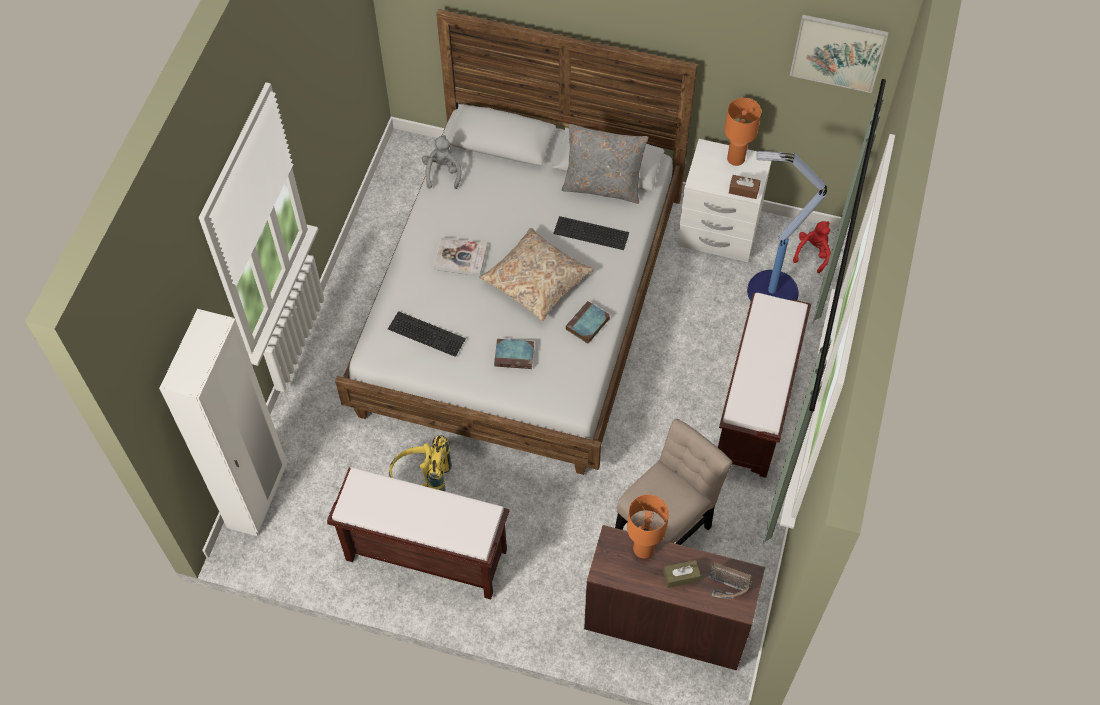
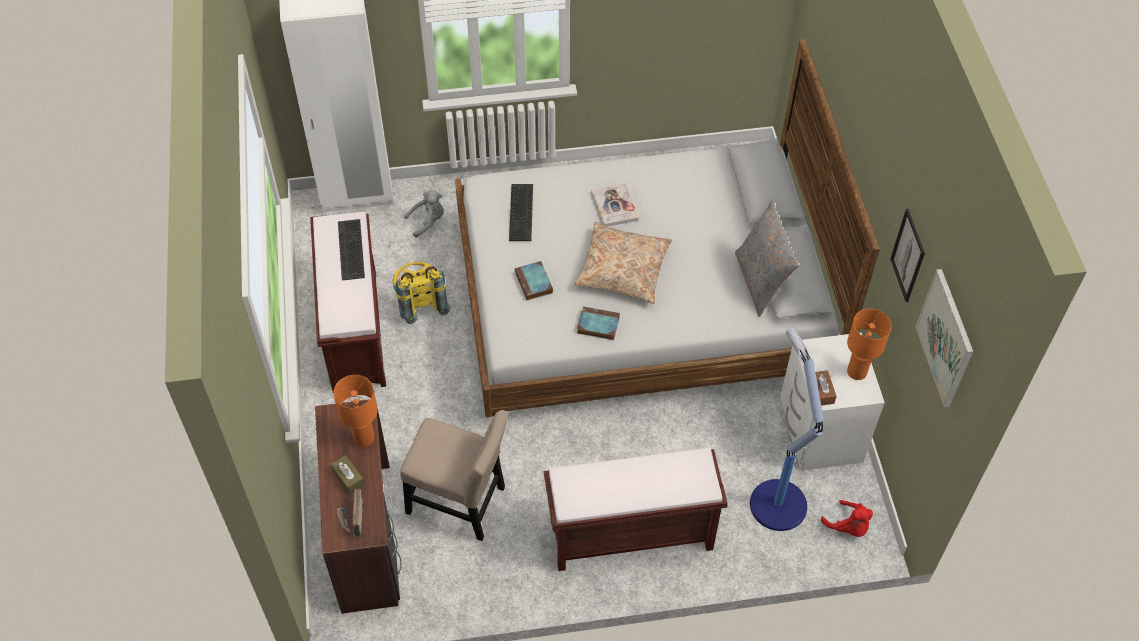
camera: 65 degrees right, 5 degrees down
grey plush toy [422,135,461,189] -> grey plush toy moved to [405,190,444,237]
keyboard [553,216,629,250] -> keyboard moved to [338,219,365,281]
red plush toy [793,221,831,273] -> red plush toy turned 45 degrees clockwise [821,500,873,537]
none -> picture [890,209,925,302]

